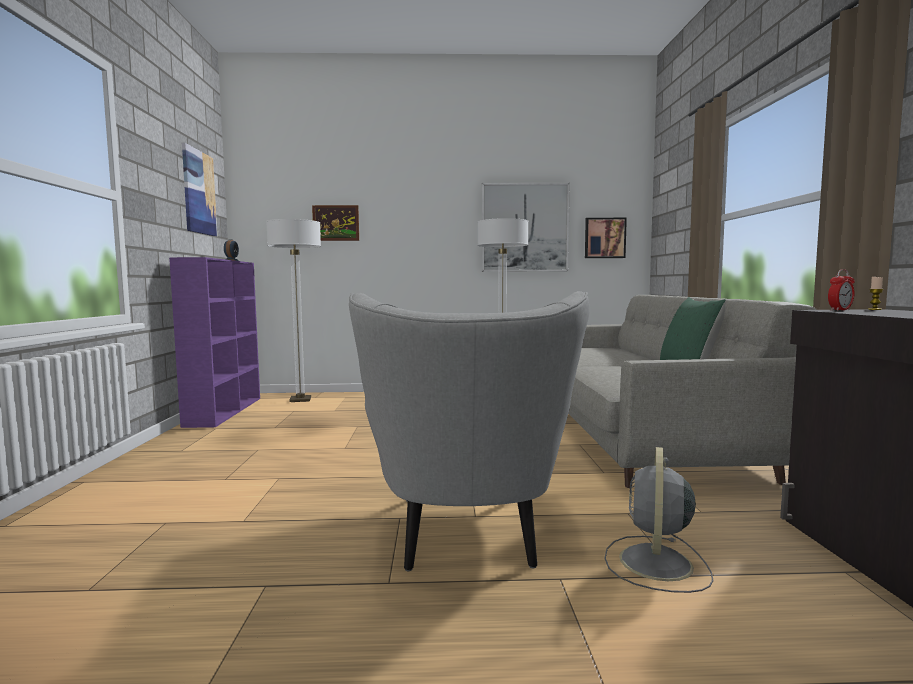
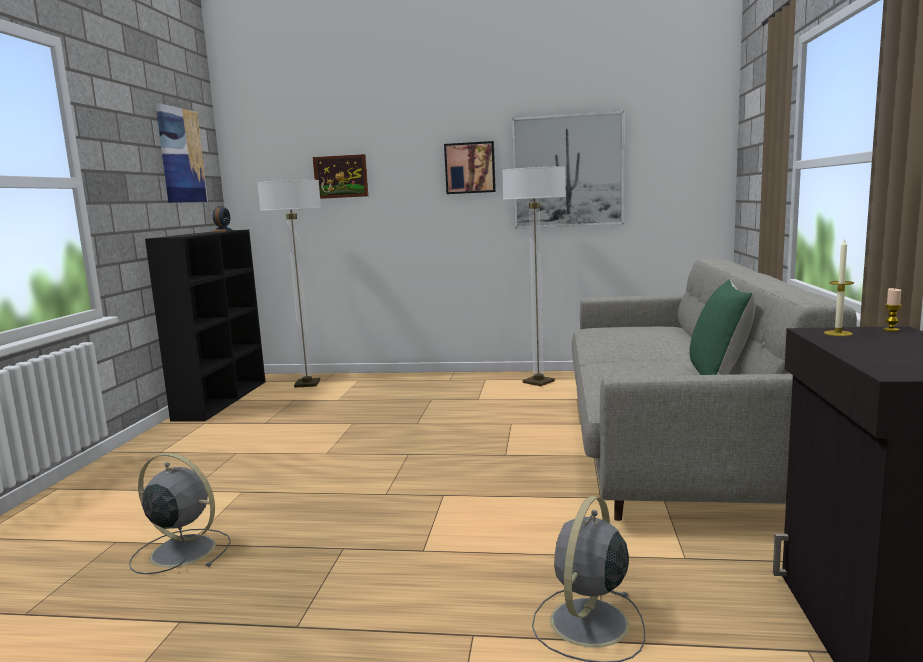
camera: 10 degrees right, 5 degrees up
purple bookcase [169,257,260,428] -> black bookcase [145,230,265,422]
grey armchair [349,291,589,571] -> none
picture [585,218,627,258] -> picture moved to [444,141,496,194]
alarm clock [828,269,855,311] -> candle [824,238,854,336]
none -> grey fan [129,453,231,574]

